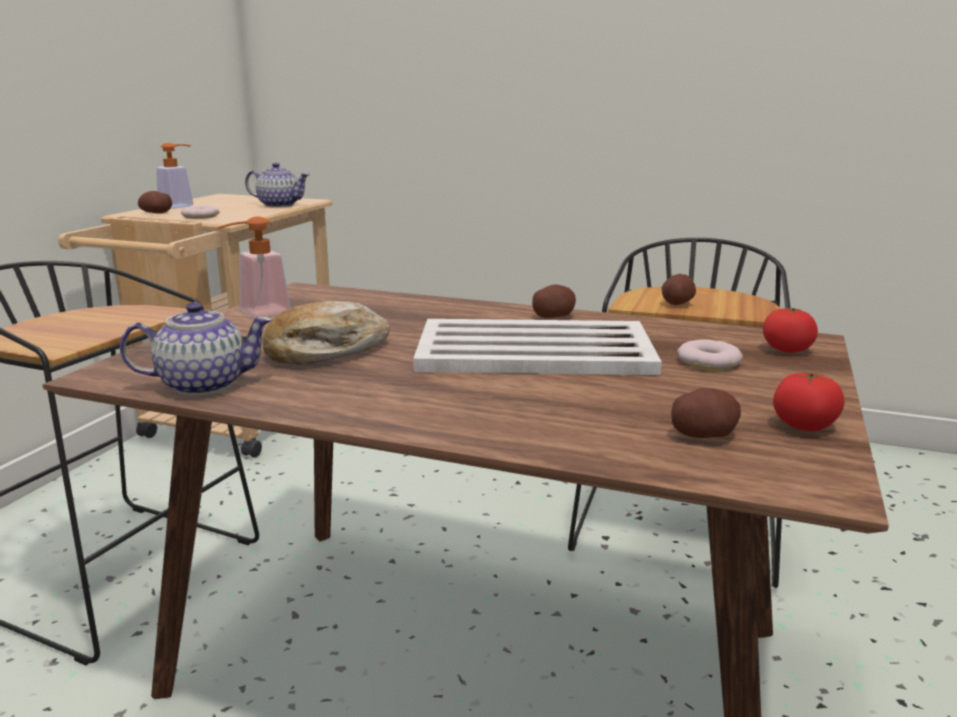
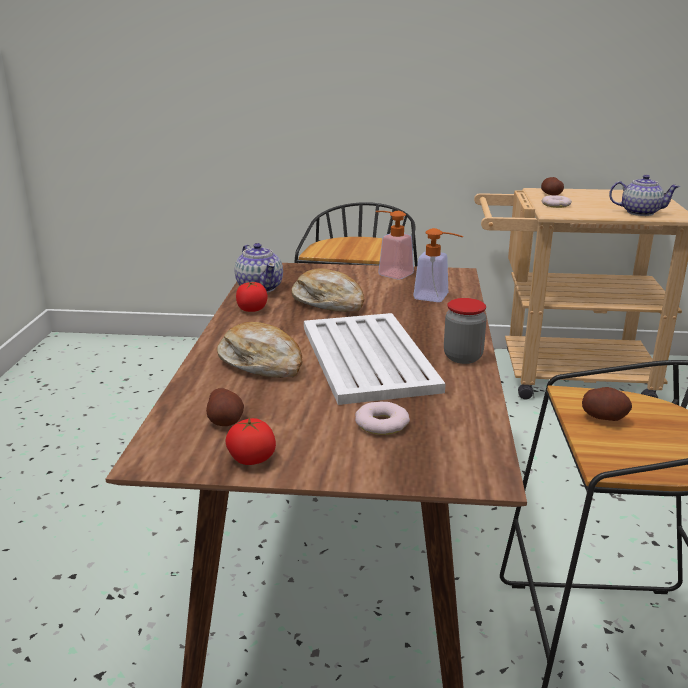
camera: 75 degrees right, 5 degrees up
soap dispenser [156,143,193,209] -> soap dispenser moved to [413,228,463,302]
teapot [245,163,310,208] -> teapot turned 75 degrees counterclockwise [609,175,680,216]
potato [532,285,576,318] -> jar [444,298,487,364]
tomato [763,308,818,353] -> tomato moved to [236,282,268,312]
none -> bread [217,322,303,378]

